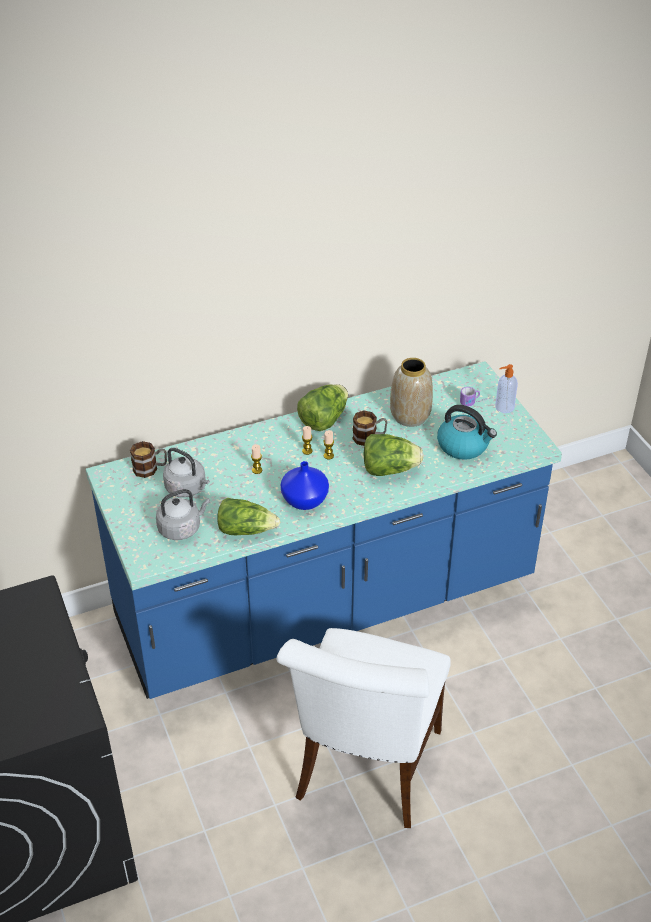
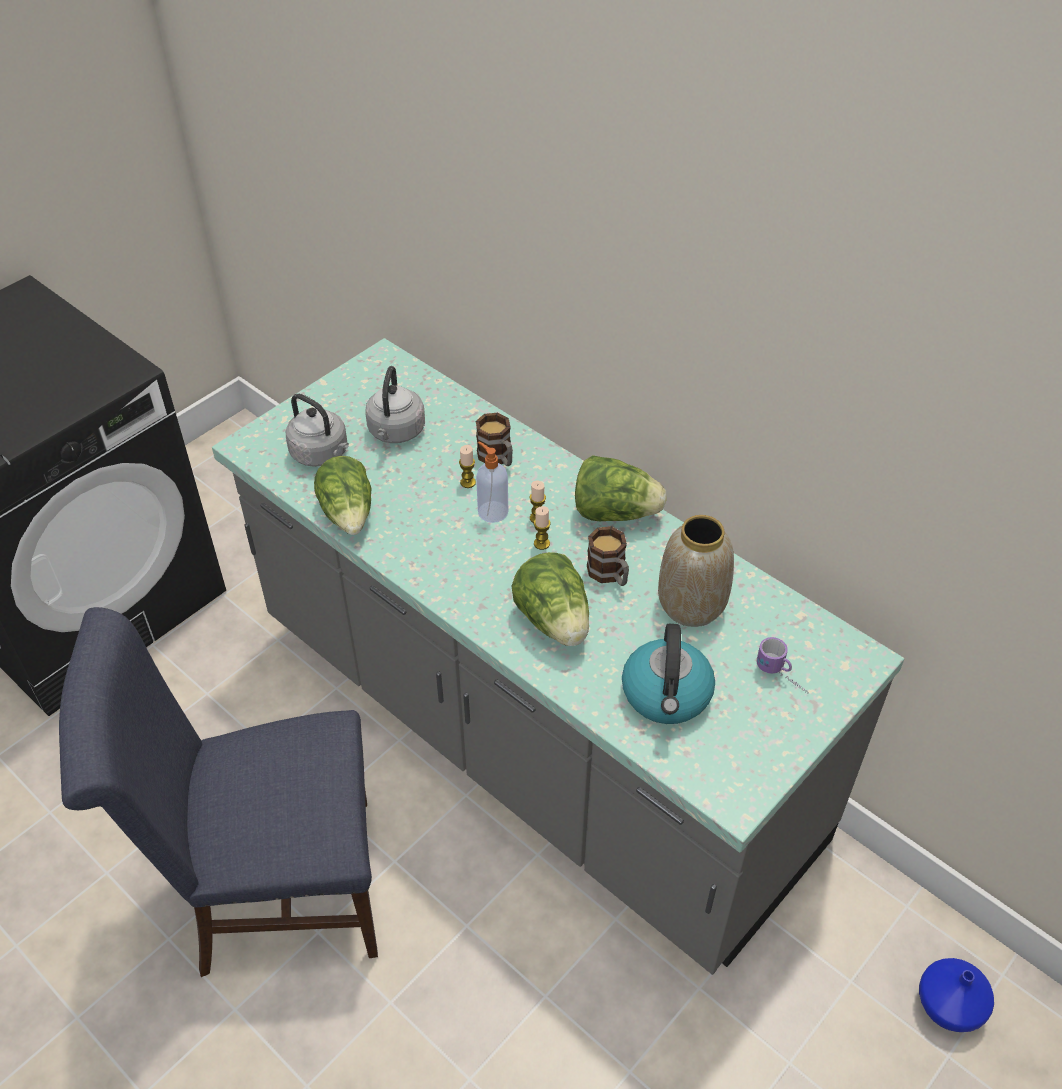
camera: 65 degrees right, 5 degrees up
blue counter [86,361,562,699] -> grey counter [212,338,904,975]
mug [130,441,167,478] -> mug moved to [476,412,513,466]
white chair [276,628,451,828] -> blue chair [59,607,378,977]
blue vase [281,461,329,510] -> blue vase moved to [919,958,994,1032]
soap dispenser [495,364,518,413] -> soap dispenser moved to [476,441,508,523]

